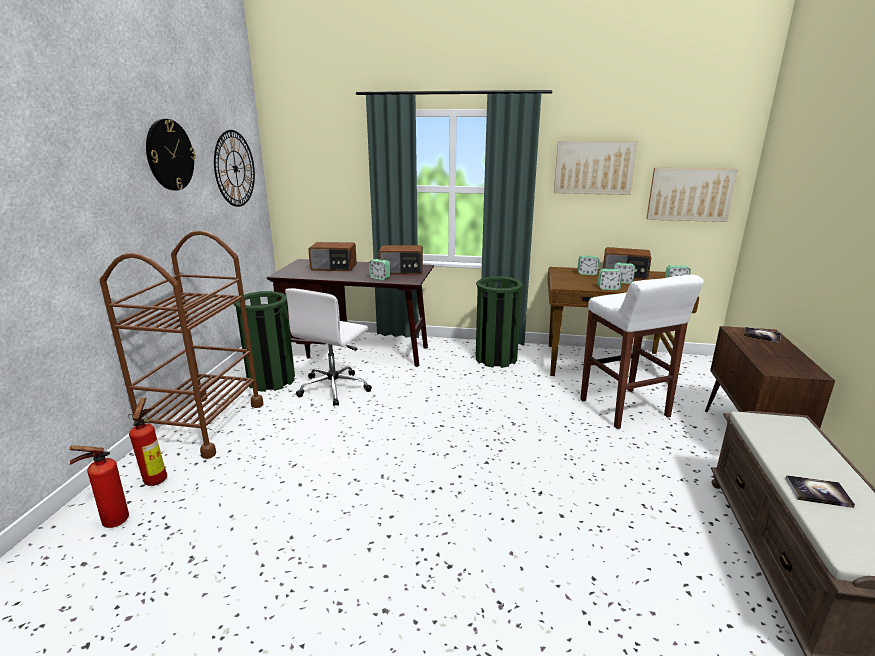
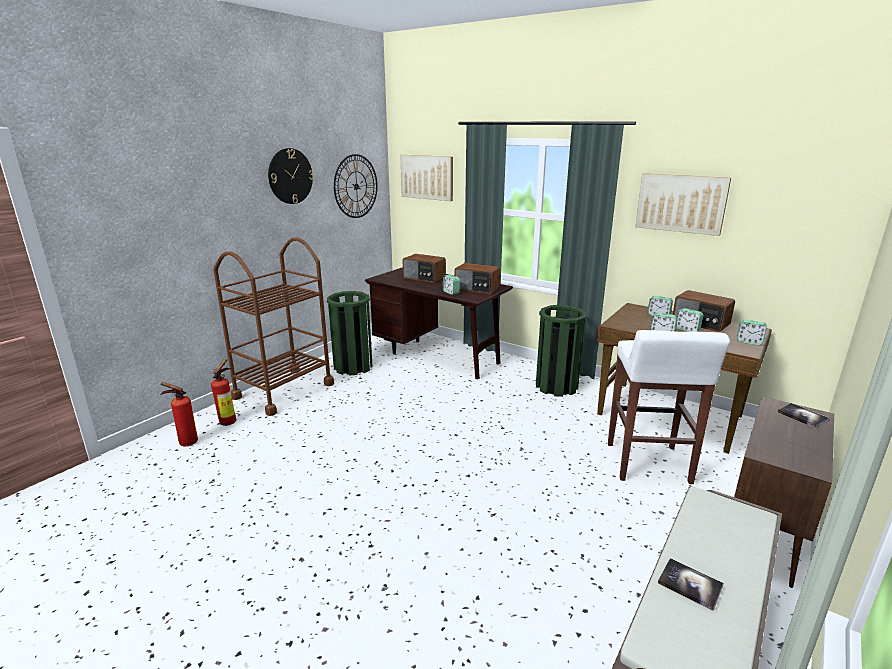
camera: 25 degrees right, 0 degrees up
white office chair [285,288,372,406] -> none
picture [646,168,738,222] -> picture moved to [400,155,453,201]

